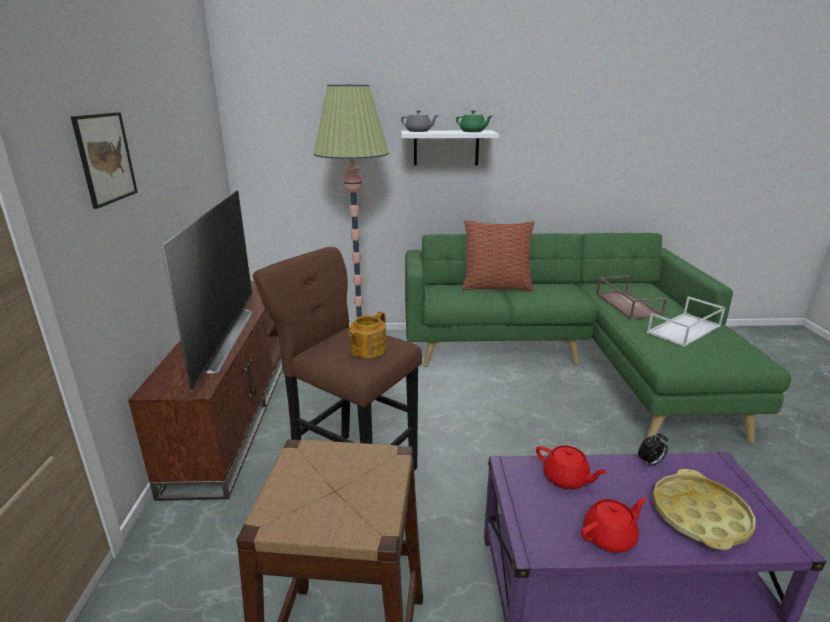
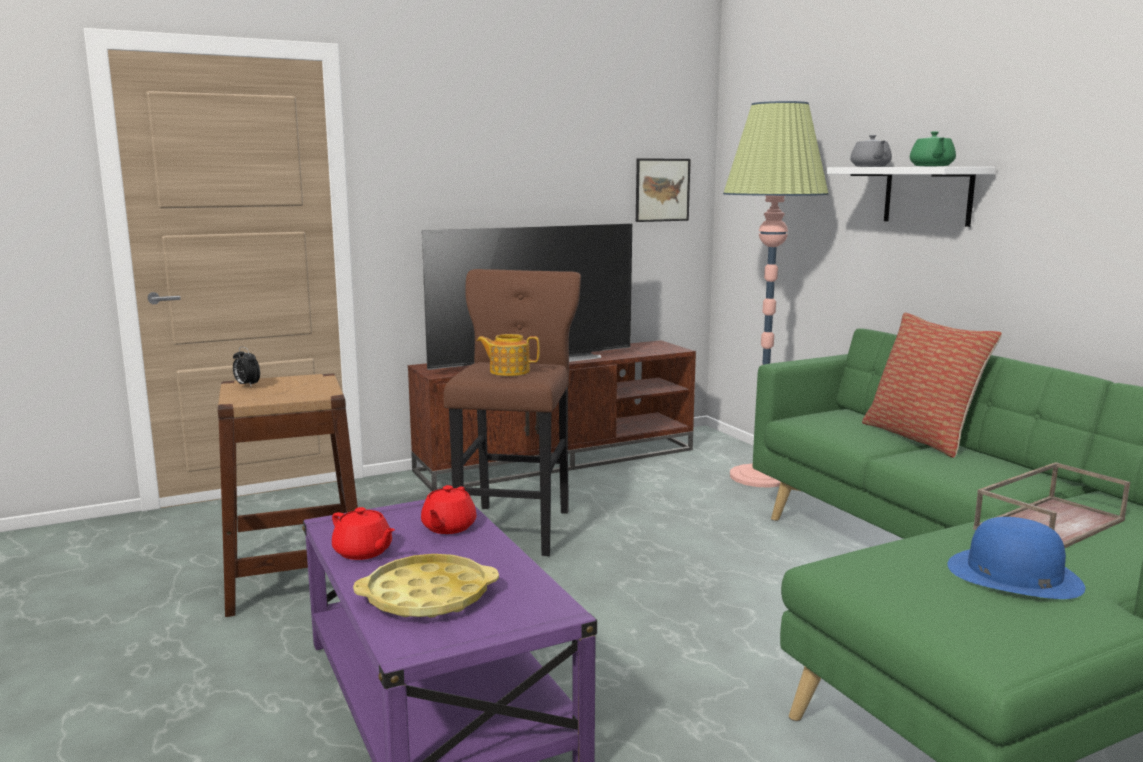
camera: 65 degrees right, 10 degrees down
picture [71,112,138,209] -> picture moved to [636,158,691,222]
alarm clock [638,431,668,466] -> alarm clock moved to [233,347,260,387]
white tray [647,296,726,347] -> blue hat [947,517,1085,599]

